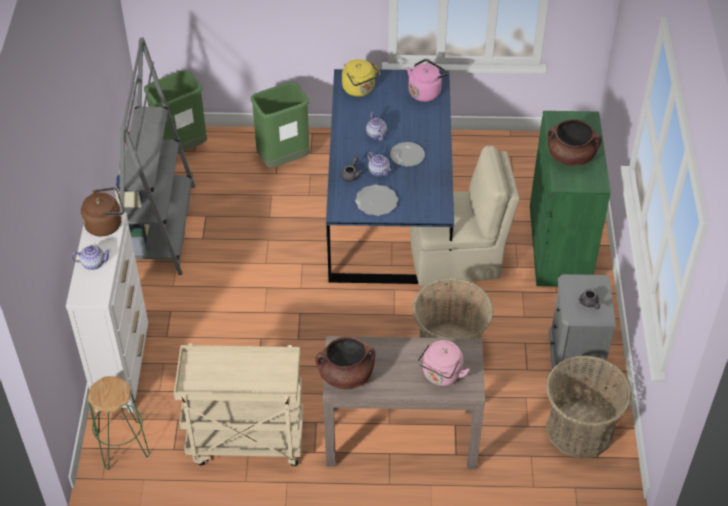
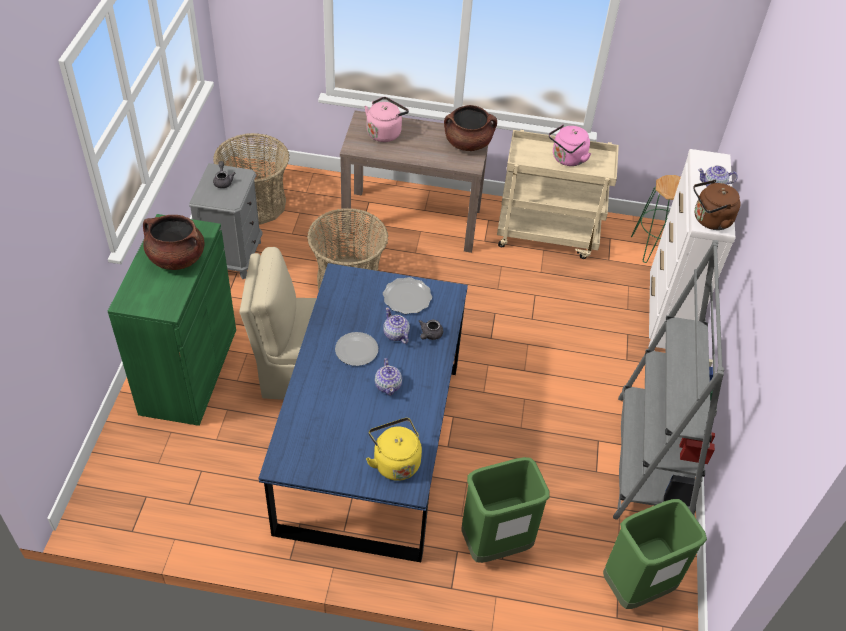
camera: 175 degrees left, 0 degrees up
pink kettle [407,59,448,102] -> pink kettle moved to [549,124,591,166]

